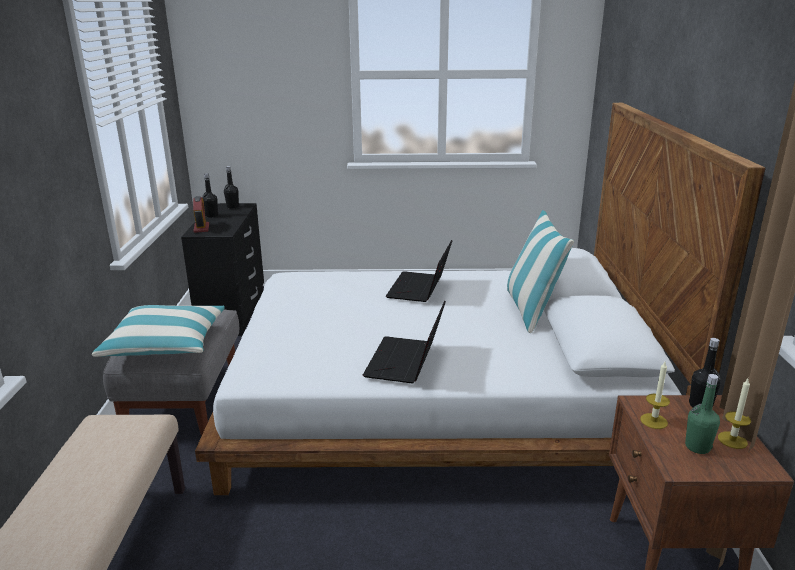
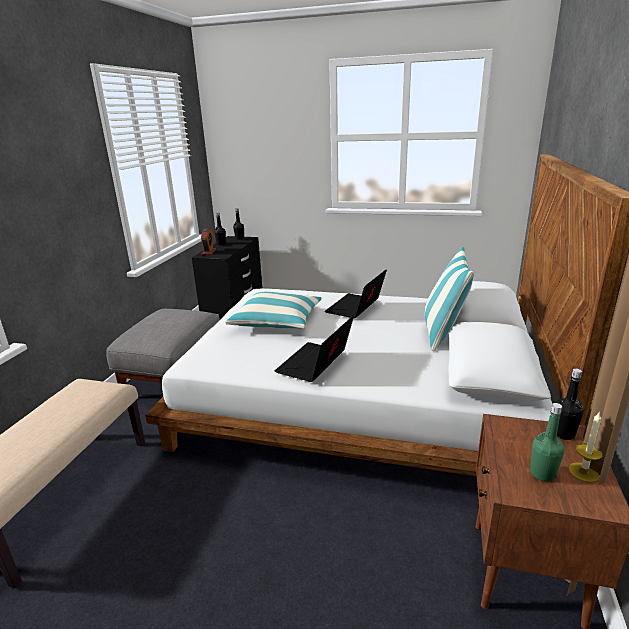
camera: 15 degrees right, 0 degrees up
pillow [92,305,225,357] -> pillow moved to [225,292,321,329]
candle [640,362,670,429] -> none

